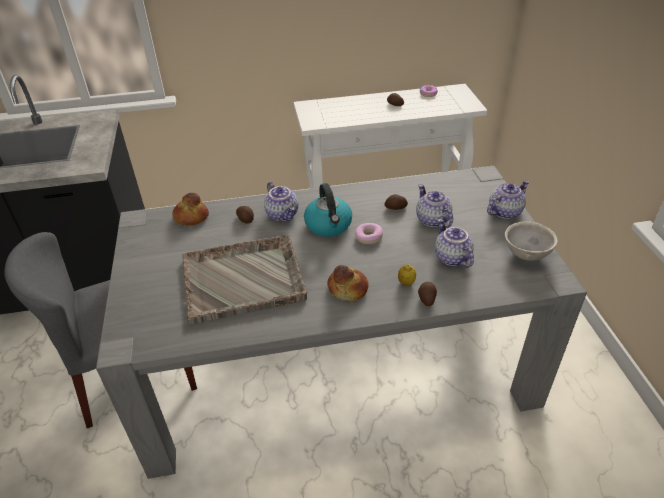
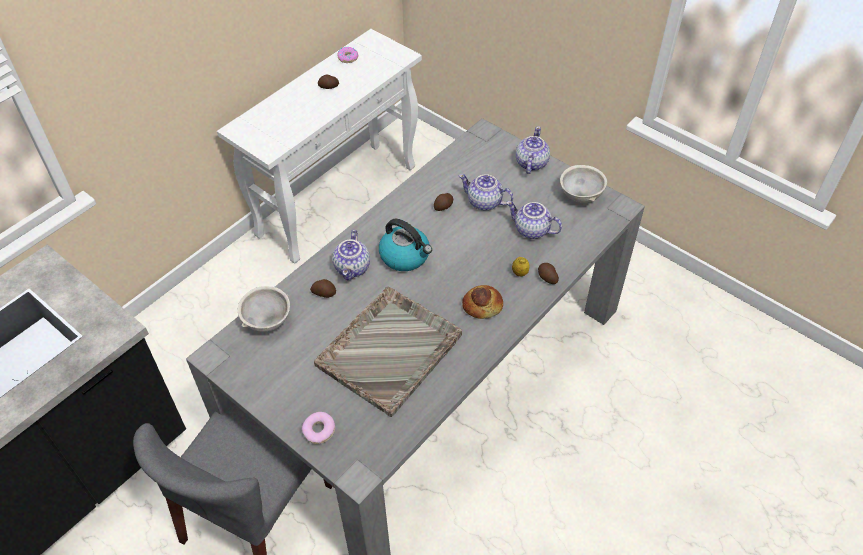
camera: 40 degrees left, 10 degrees up
bread [172,193,209,226] -> grey bowl [238,286,290,332]
teapot [264,182,298,221] -> teapot turned 75 degrees clockwise [332,230,370,280]
donut [355,223,383,244] -> donut moved to [302,412,335,444]

